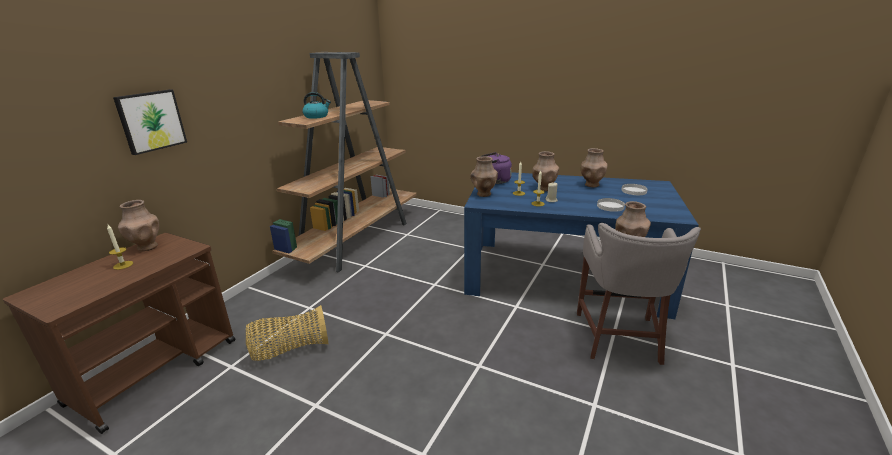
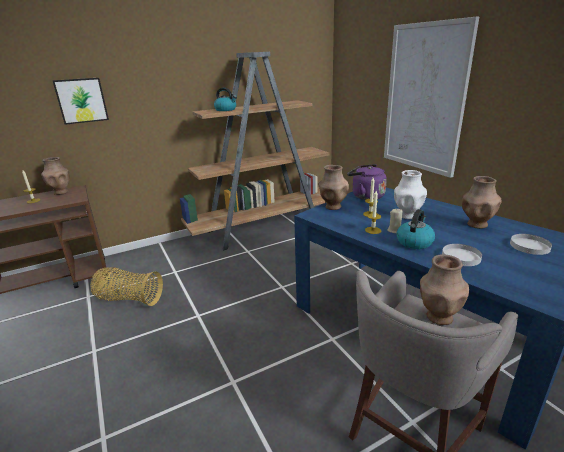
camera: 35 degrees right, 0 degrees up
brown vase [533,151,559,191] -> white vase [394,170,427,219]
none -> picture [384,17,479,178]
none -> kettle [397,209,435,249]

